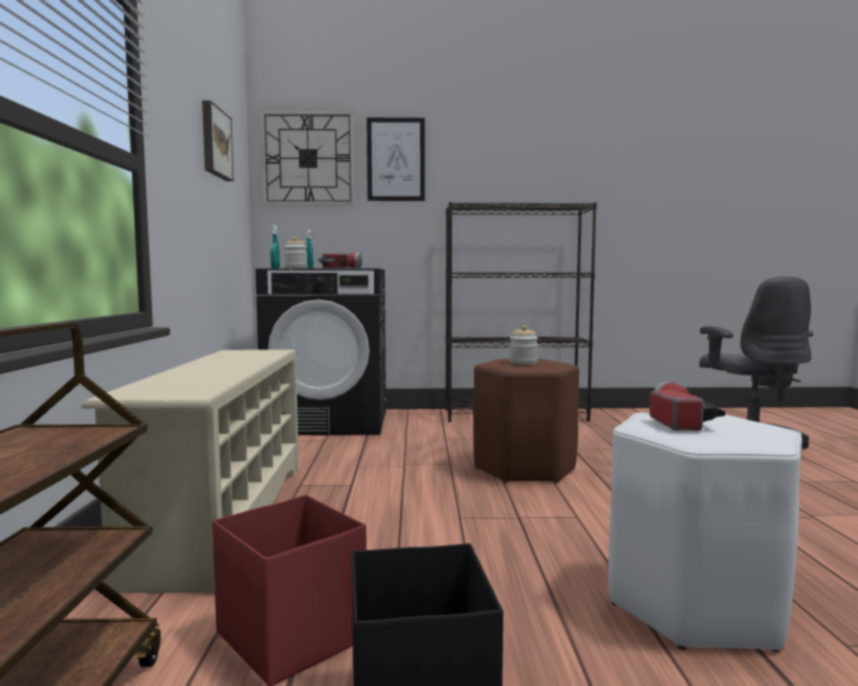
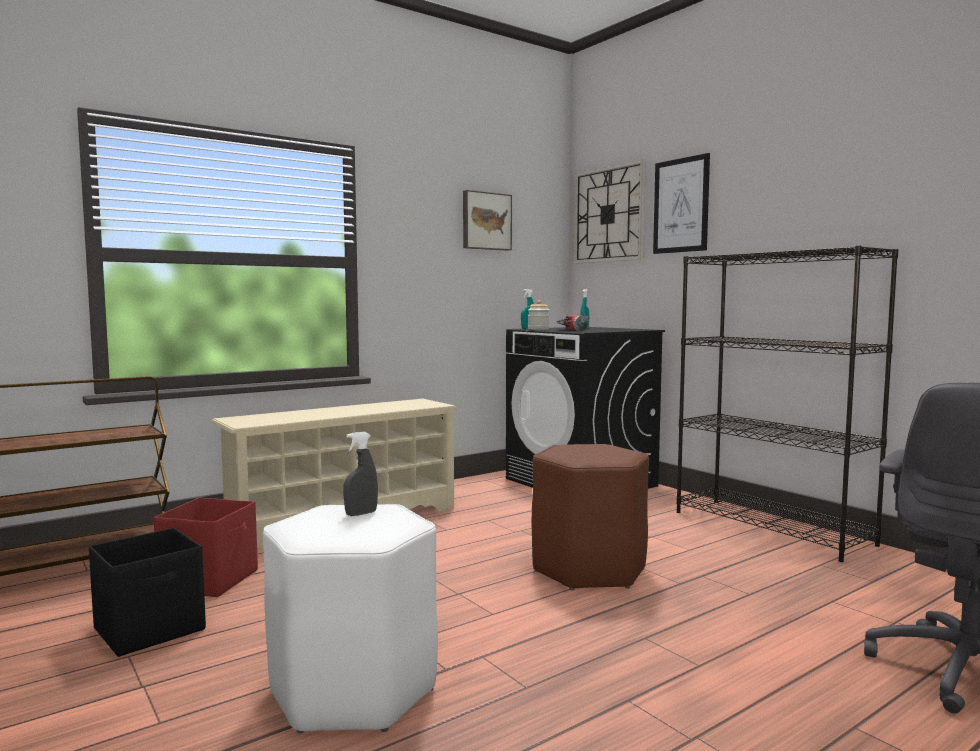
camera: 55 degrees right, 0 degrees up
jar [510,325,538,365] -> none
flashlight [649,381,725,431] -> grey spray bottle [343,432,378,516]

